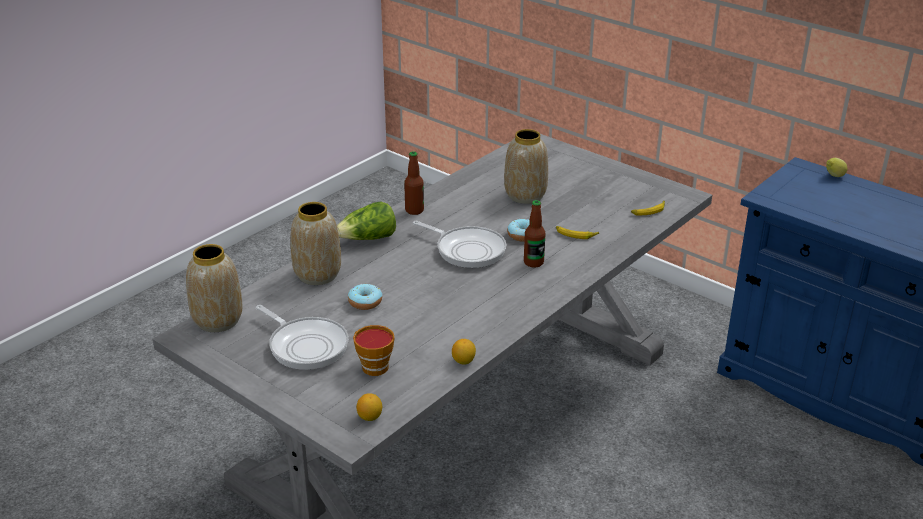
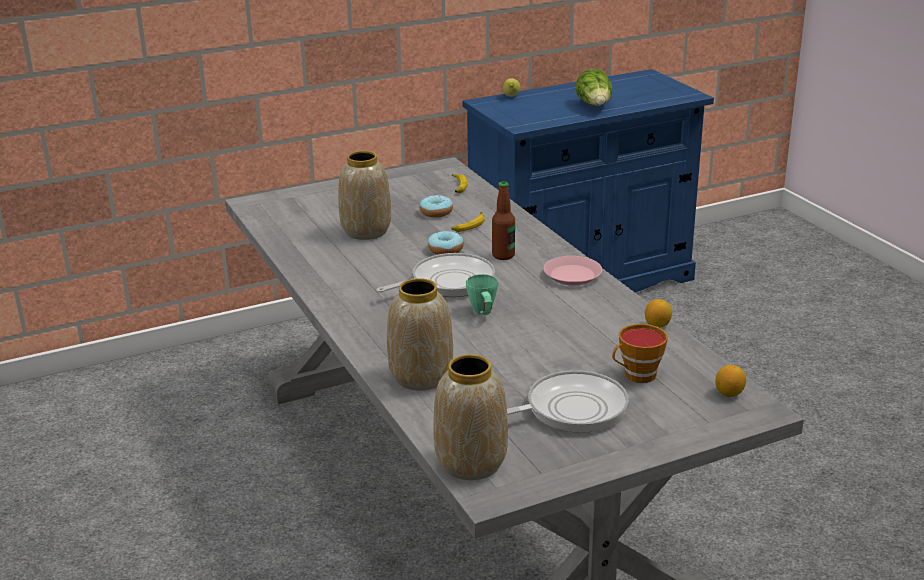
camera: 65 degrees left, 5 degrees down
lettuce [337,202,396,240] -> lettuce moved to [576,69,613,106]
donut [348,284,382,310] -> donut moved to [419,195,453,217]
bottle [404,151,424,215] -> none
none -> green mug [466,274,498,315]
none -> pink plate [543,256,602,285]

